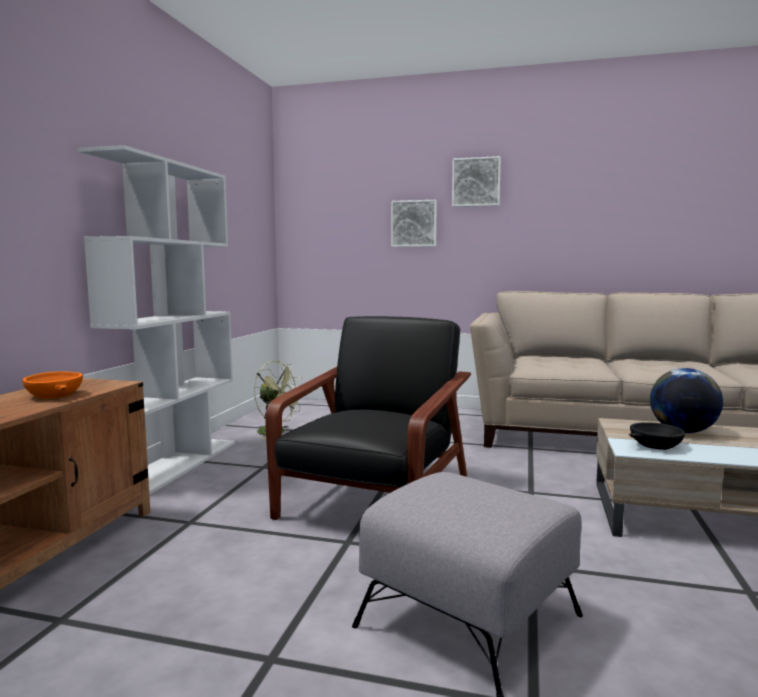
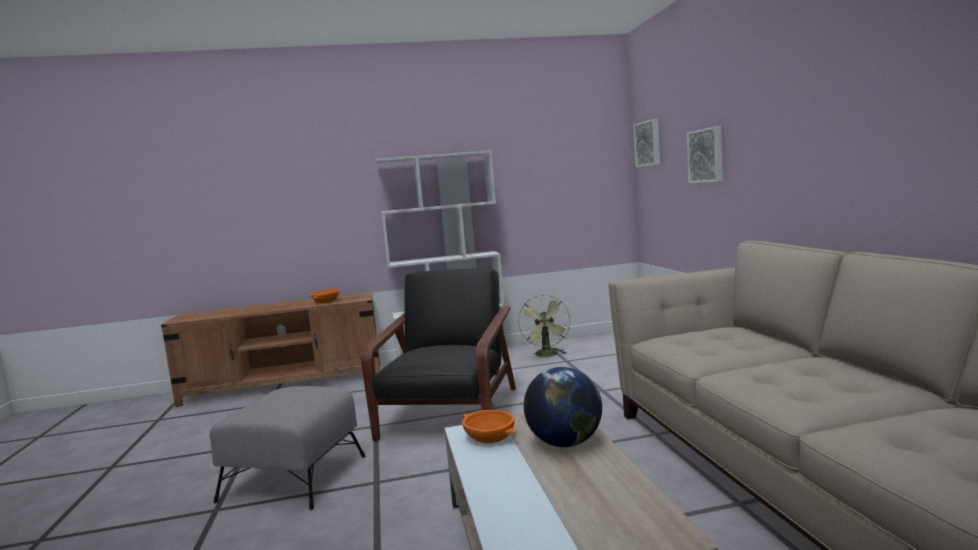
camera: 65 degrees right, 0 degrees up
black armchair [265,316,471,520] -> black armchair turned 75 degrees counterclockwise [361,269,516,441]
picture [452,156,501,207] -> picture moved to [633,119,660,167]
black bowl [628,422,685,450] -> orange bowl [462,410,517,443]

